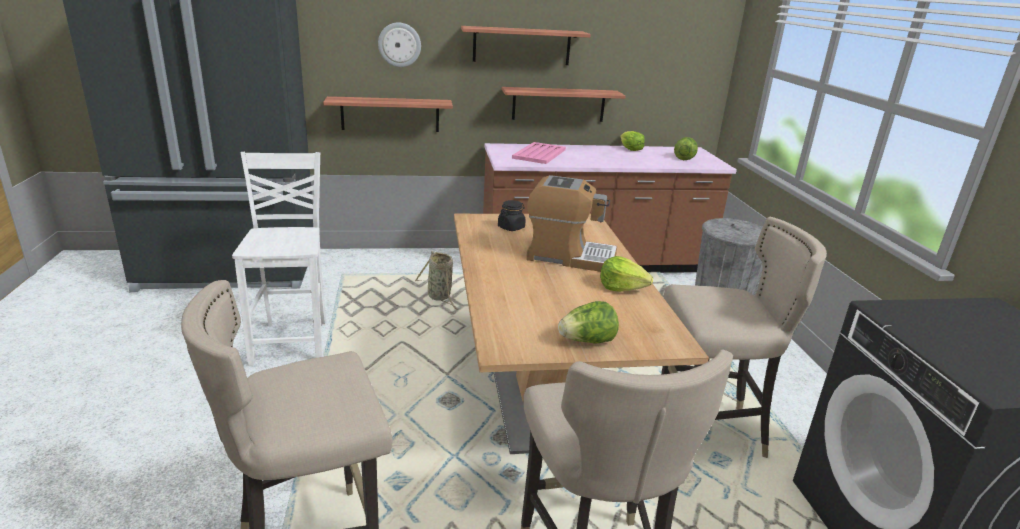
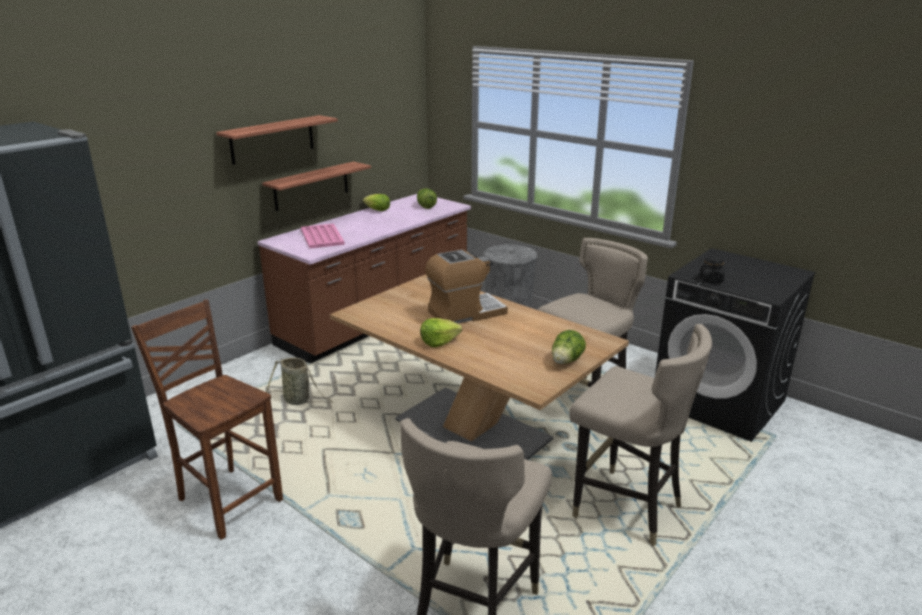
camera: 40 degrees left, 0 degrees up
white chair [232,152,326,366] -> brown chair [131,299,283,540]
shelf [323,96,453,132] -> none
wall clock [378,23,421,67] -> none
black jar [498,200,526,231] -> black jar moved to [699,255,725,283]
lettuce [600,256,653,292] -> lettuce moved to [420,318,462,347]

